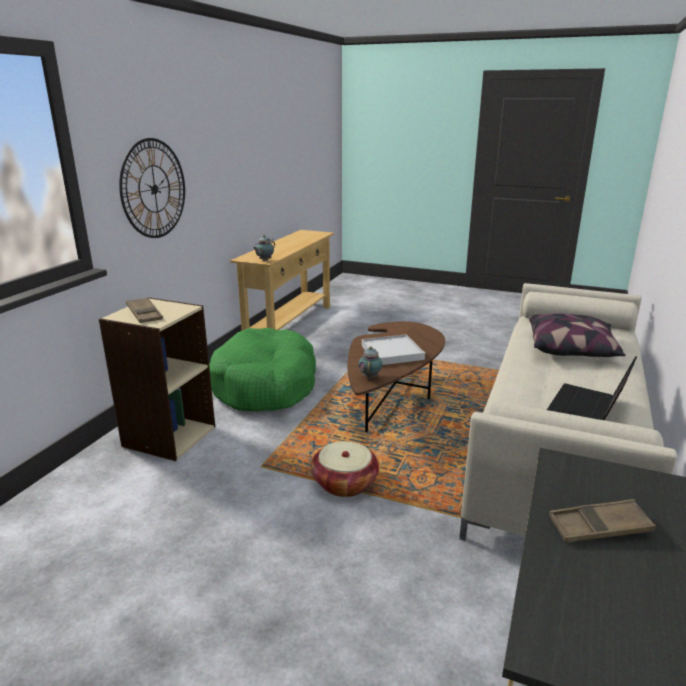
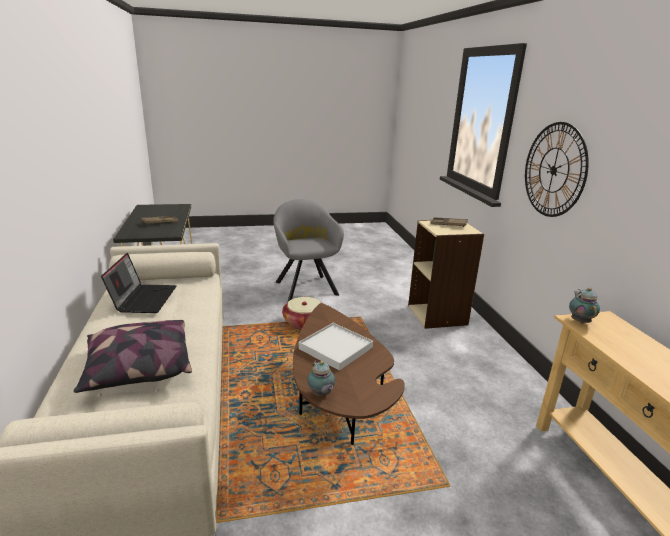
camera: 145 degrees right, 0 degrees up
green dog bed [209,328,316,411] -> none
teapot [358,347,382,379] -> teapot moved to [307,360,335,396]
none -> grey armchair [273,199,344,302]

